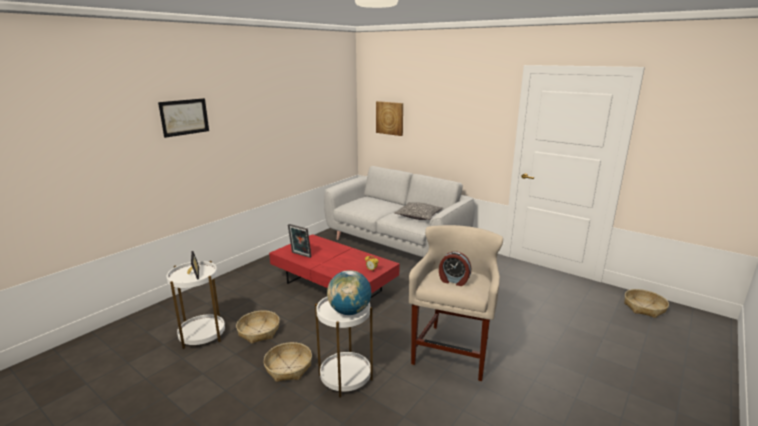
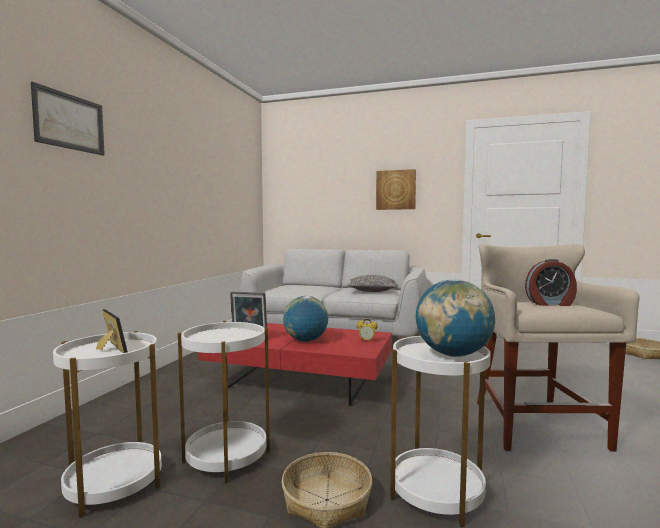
camera: 20 degrees left, 15 degrees down
basket [236,310,280,344] -> white side table [178,321,270,483]
picture [376,101,403,136] -> picture moved to [376,169,416,210]
none -> globe [283,296,328,342]

